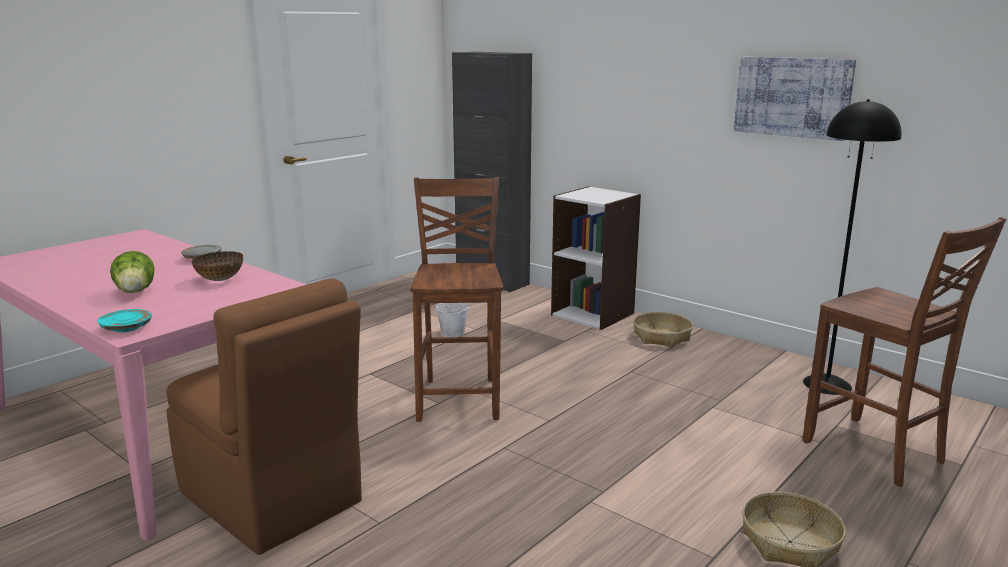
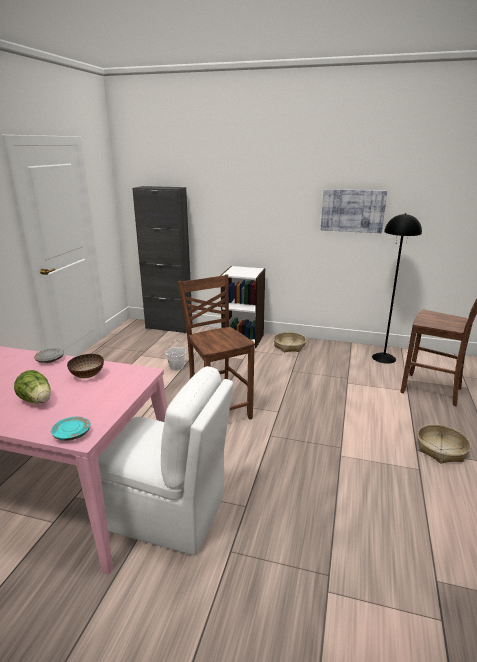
camera: 25 degrees left, 5 degrees up
brown chair [166,278,362,555] -> white chair [98,366,233,555]

